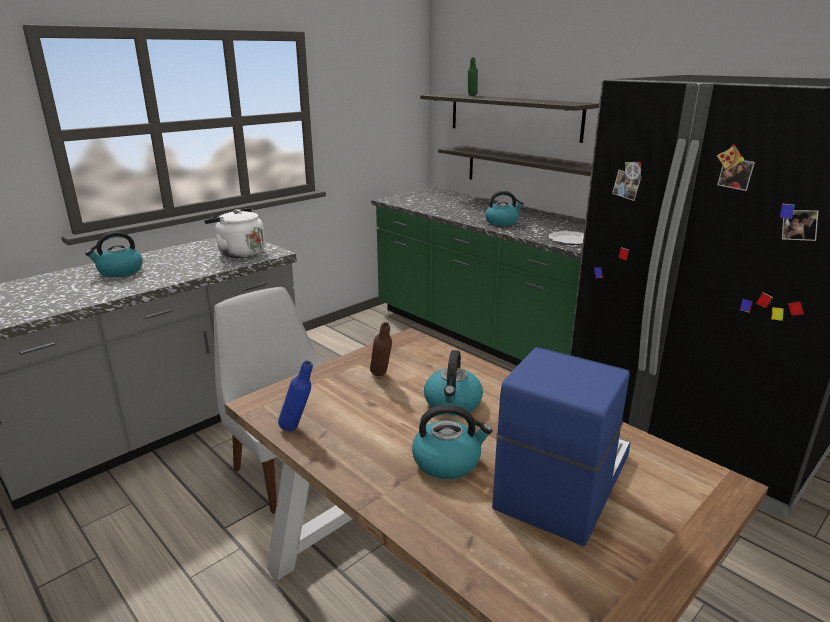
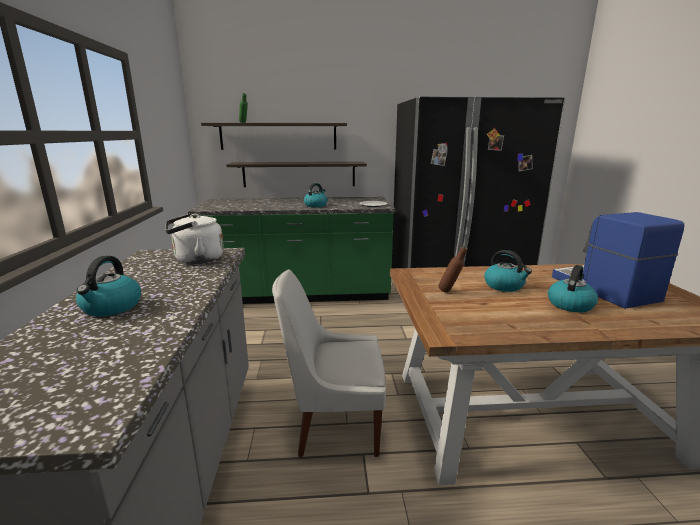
camera: 50 degrees left, 5 degrees down
blue bottle [278,361,313,431] -> none

